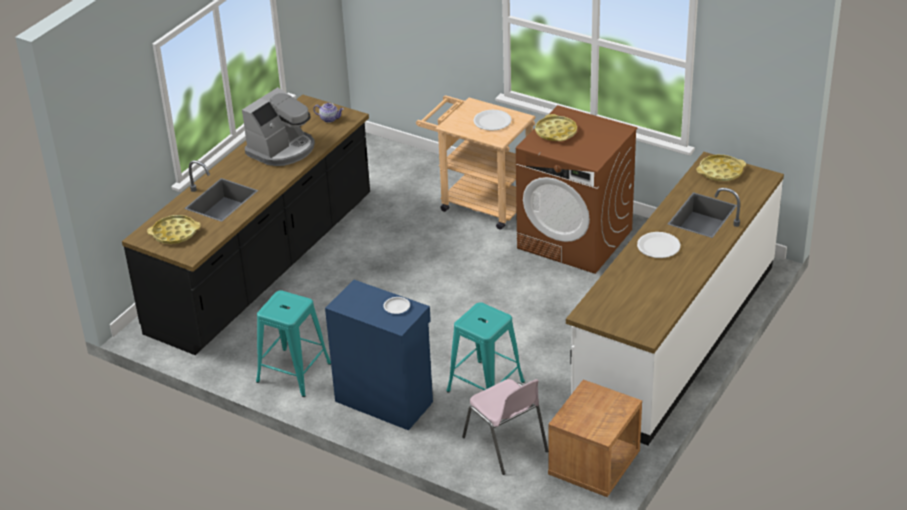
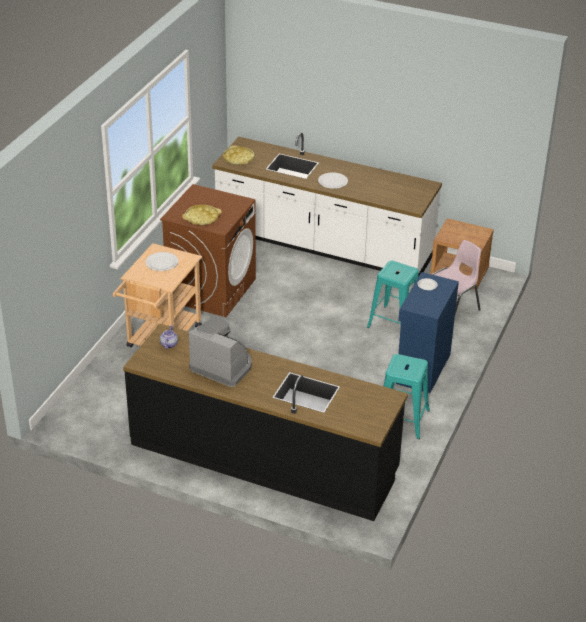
camera: 100 degrees left, 0 degrees up
yellow tray [147,215,201,244] -> none

